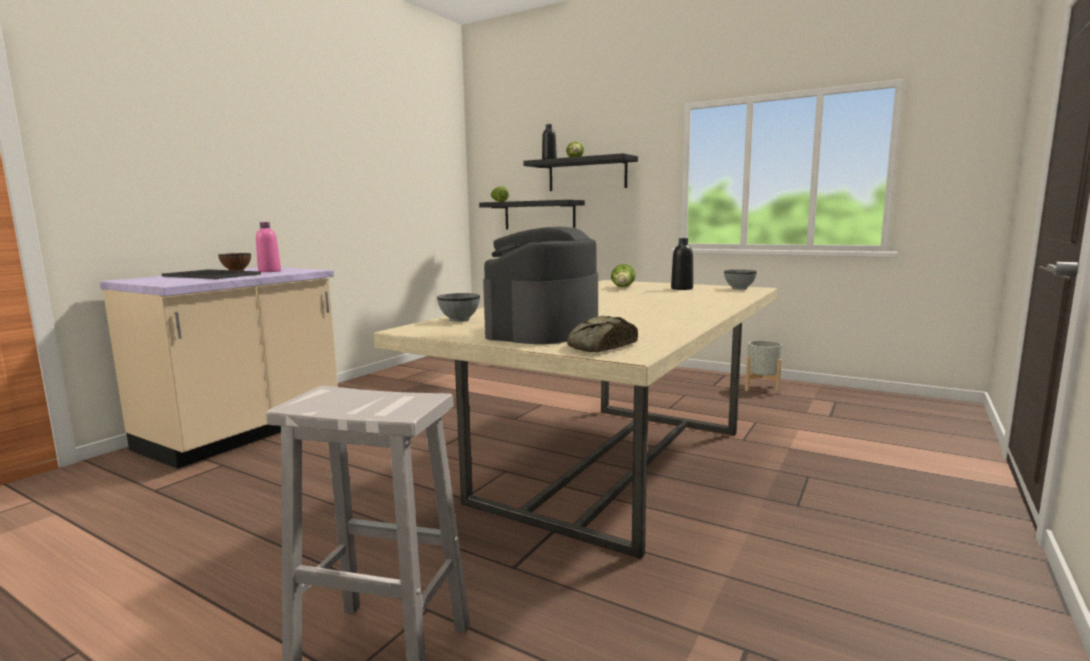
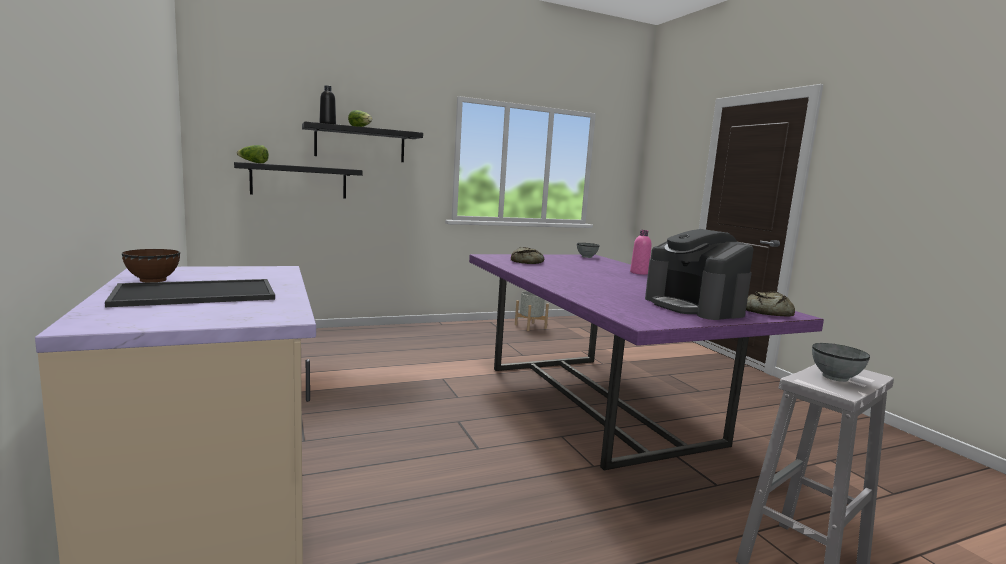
camera: 55 degrees left, 0 degrees up
pink bottle [256,222,281,272] -> pink bottle moved to [630,230,651,275]
beige dining table [374,280,777,559] -> purple dining table [469,254,824,470]
grey bowl [437,293,480,322] -> grey bowl moved to [812,343,870,382]
lettuce [611,264,635,287] -> bread [511,247,544,264]
black bottle [671,238,693,290] -> none

